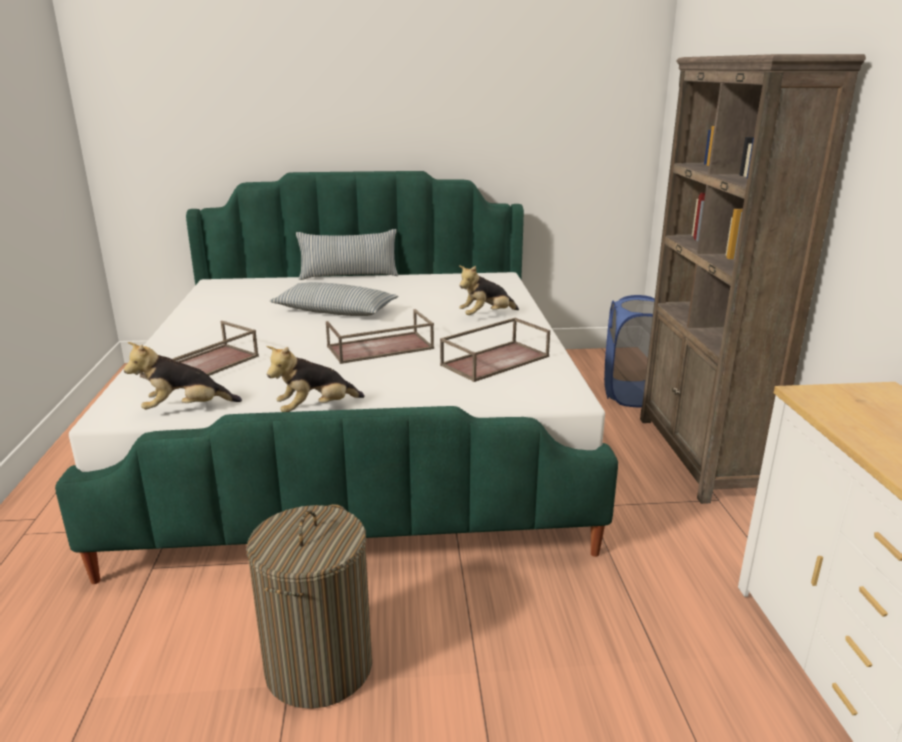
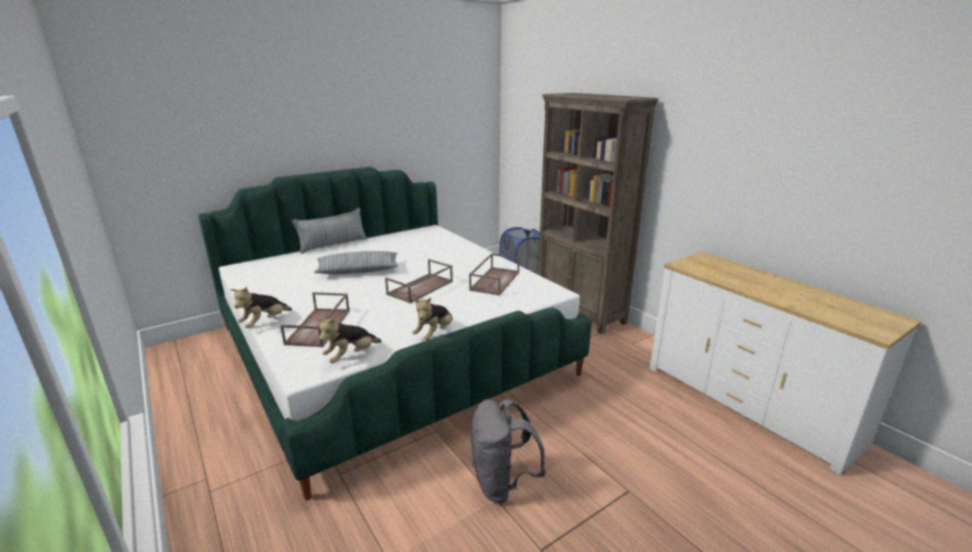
camera: 30 degrees left, 0 degrees up
laundry basket [246,504,372,709] -> grey backpack [471,399,546,503]
plush toy [459,266,519,315] -> plush toy moved to [230,287,292,328]

